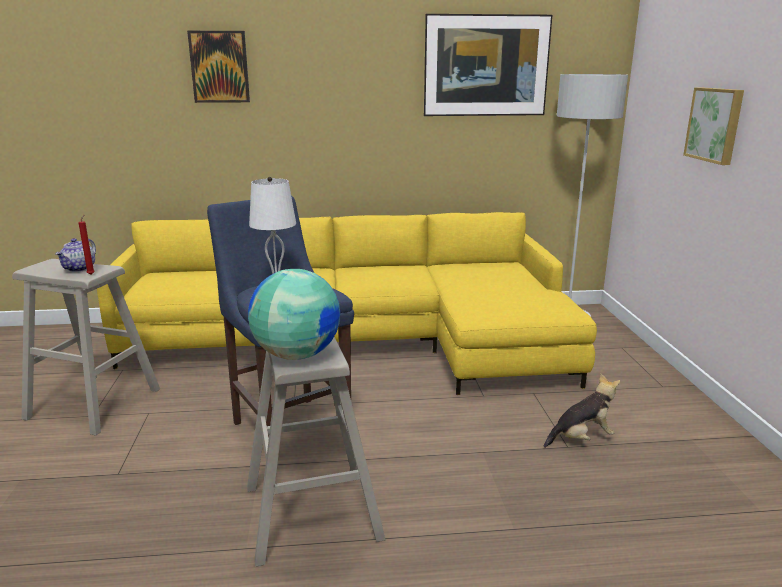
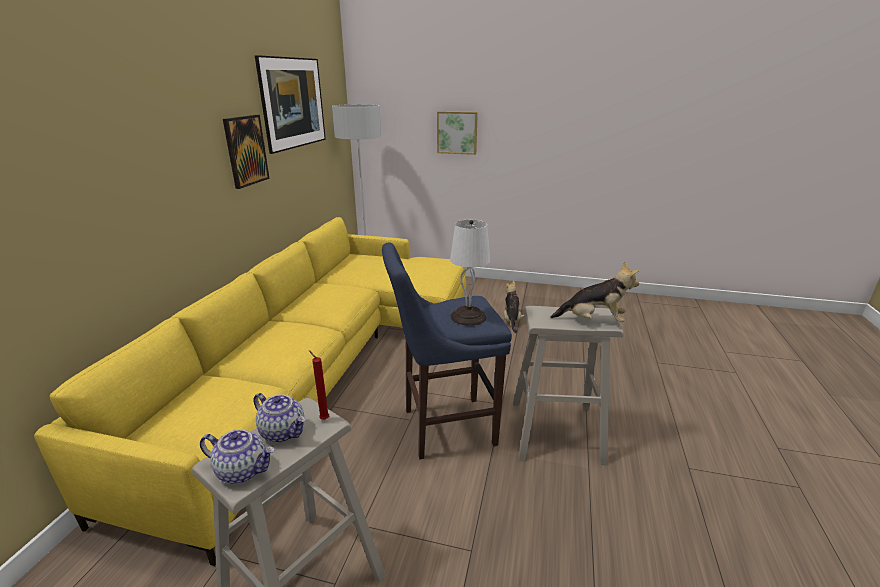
camera: 70 degrees left, 5 degrees up
picture [187,31,250,103] -> picture moved to [223,115,270,189]
globe [248,269,340,360] -> plush toy [550,262,639,322]
none -> teapot [200,429,275,484]

